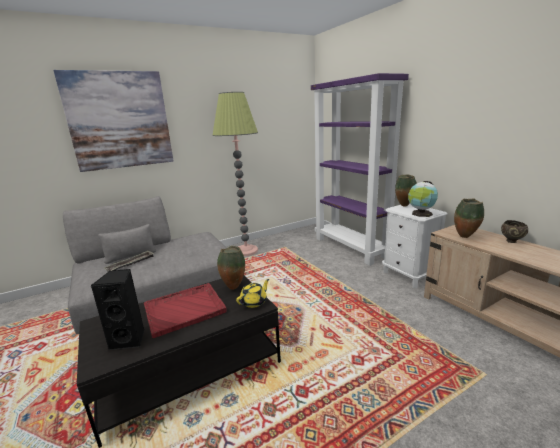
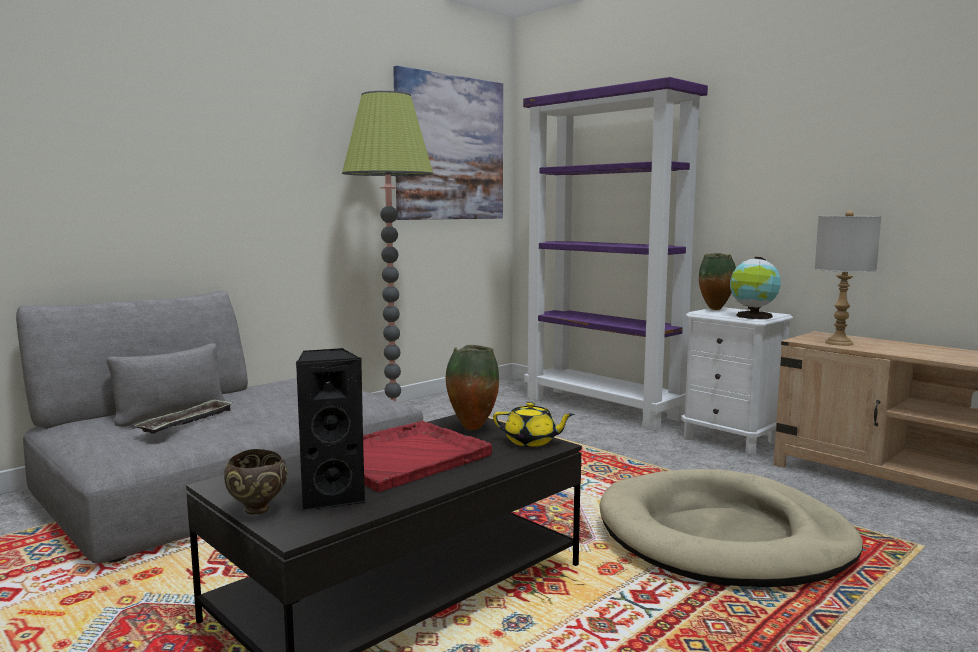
camera: 15 degrees left, 10 degrees down
picture [53,70,173,172] -> picture moved to [393,66,503,220]
yellow teapot [236,279,269,308] -> yellow teapot turned 75 degrees clockwise [493,402,574,447]
vase [454,199,484,238] -> grey table lamp [815,211,881,346]
brown bowl [501,220,528,243] -> brown bowl moved to [224,449,287,515]
none -> beige dog bed [599,469,863,587]

